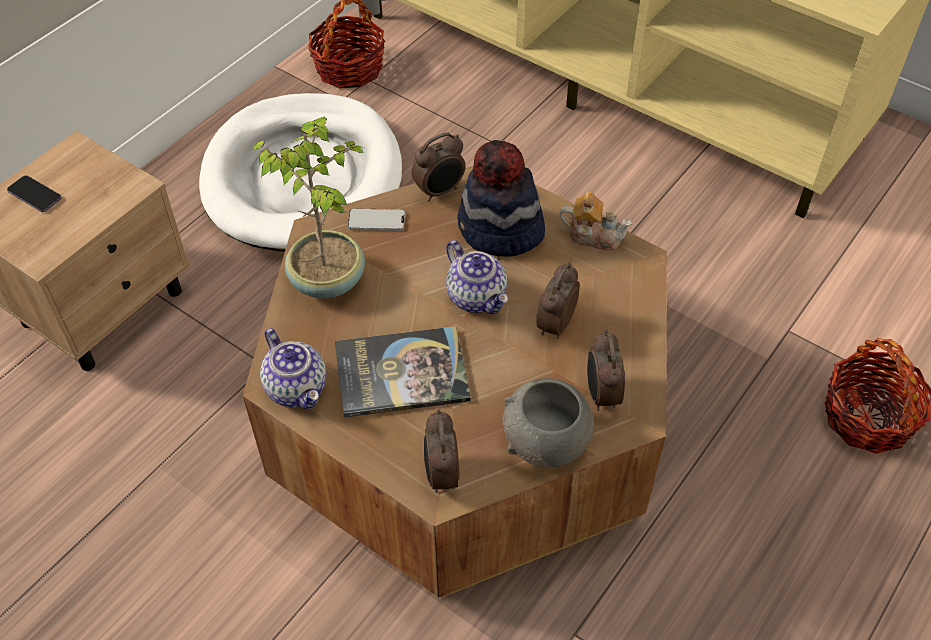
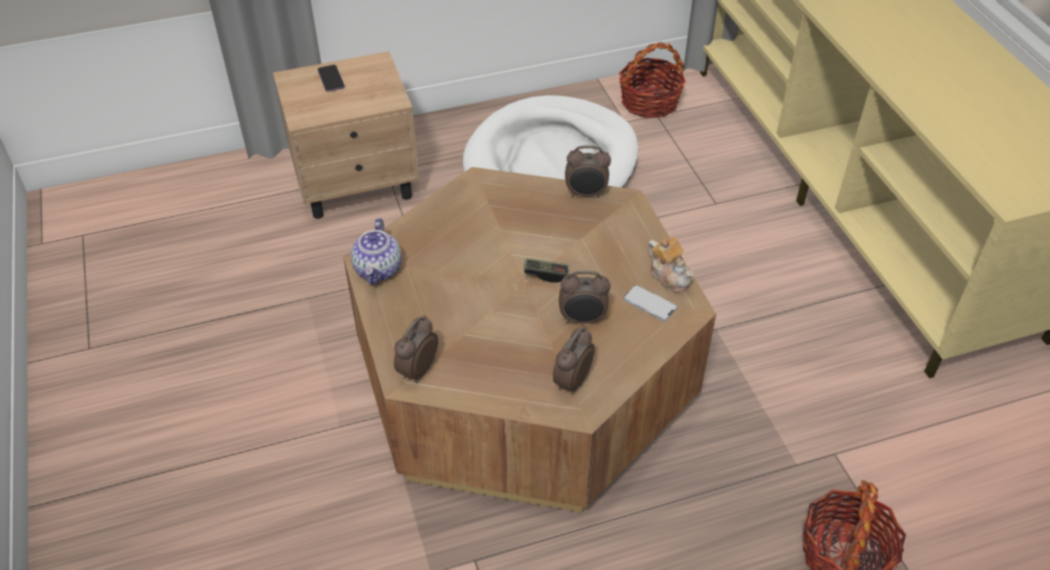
camera: 35 degrees right, 5 degrees down
potted plant [253,116,365,298] -> none
book [335,326,471,418] -> none
phone [348,208,405,231] -> phone moved to [623,285,677,321]
teapot [446,240,508,314] -> game controller [524,258,570,283]
hat [457,140,545,257] -> none
grey bowl [503,378,594,468] -> none
alarm clock [536,262,580,339] -> alarm clock turned 150 degrees counterclockwise [559,271,611,324]

